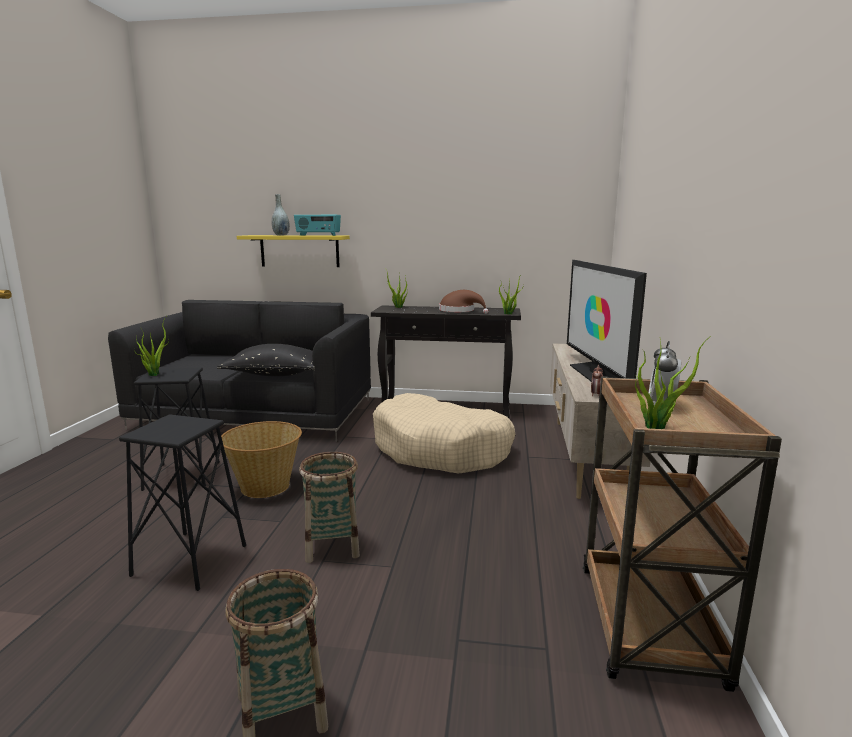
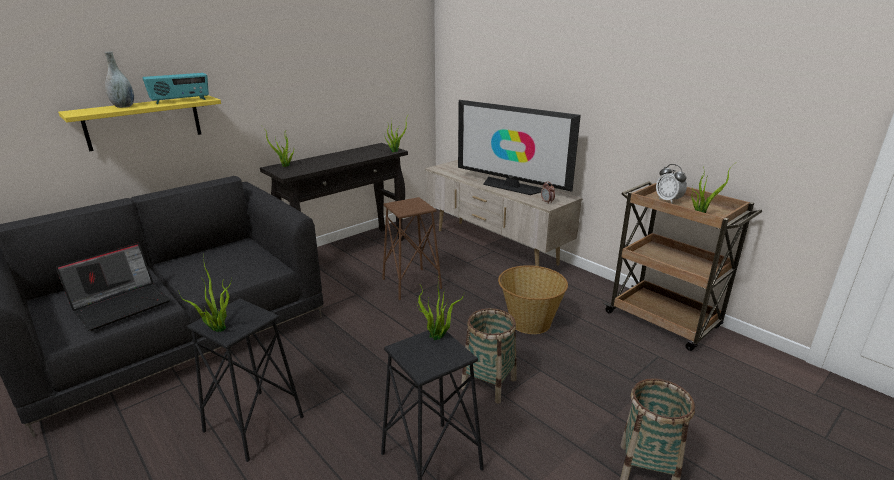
camera: 50 degrees left, 10 degrees up
black pillow [217,344,315,376] -> none
basket [221,421,302,498] -> basket moved to [498,265,568,334]
beige dog bed [373,393,515,474] -> brown stool [382,197,442,300]
brown hat [439,290,488,314] -> none
none -> laptop [56,243,171,331]
none -> potted plant [417,278,465,340]

